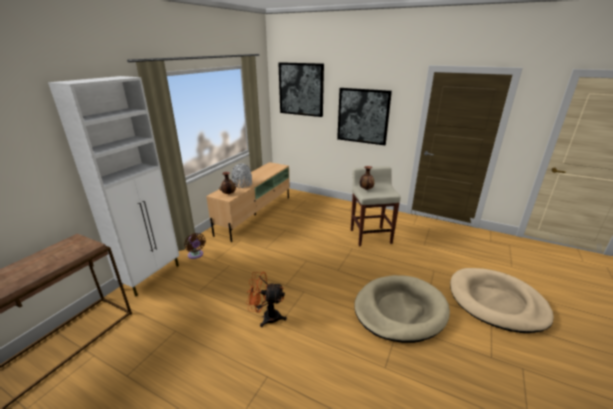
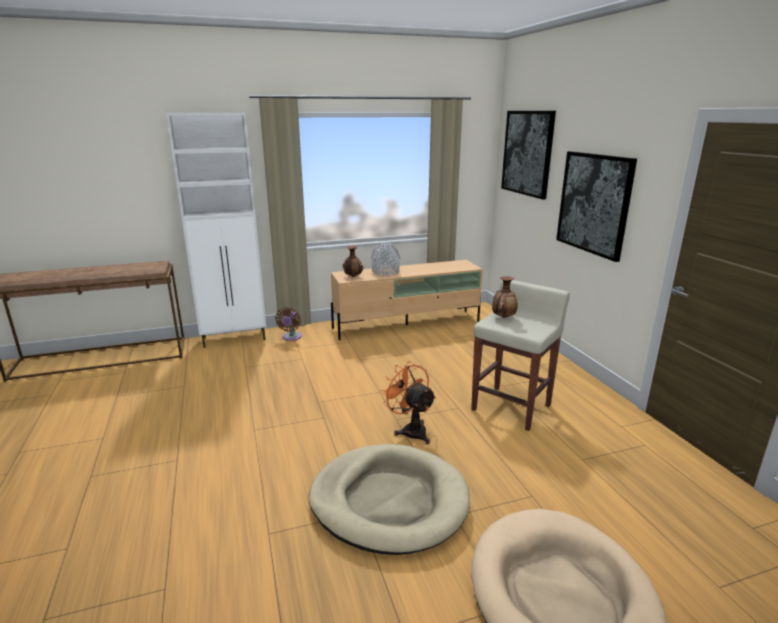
camera: 45 degrees right, 5 degrees down
orange fan [246,272,287,327] -> orange fan moved to [380,361,436,444]

